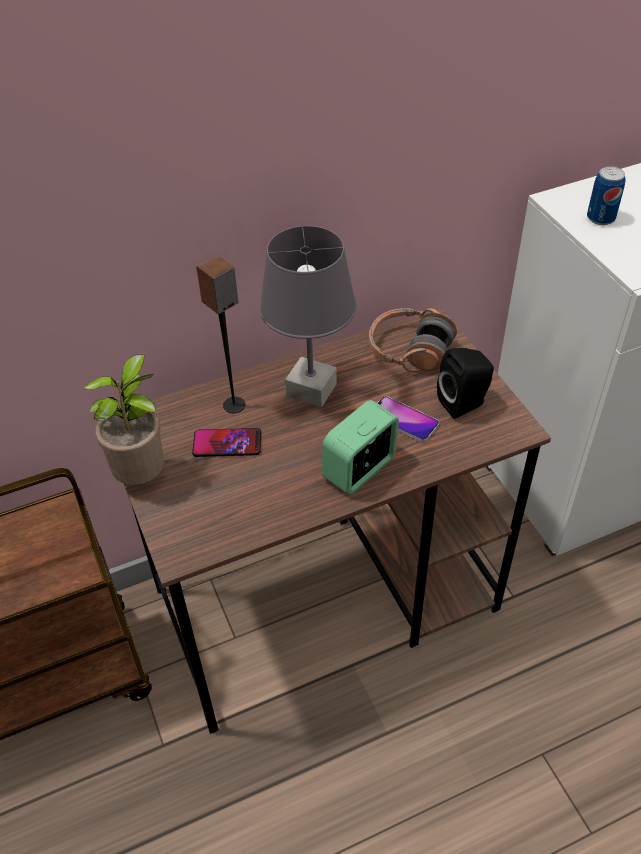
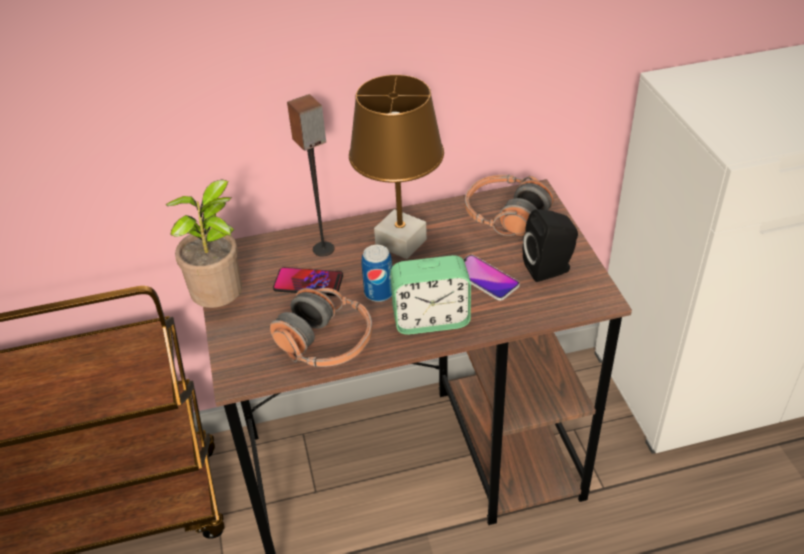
camera: 10 degrees right, 5 degrees down
grey table lamp [259,226,357,407] -> brown table lamp [349,75,444,259]
alarm clock [322,400,399,495] -> alarm clock turned 150 degrees counterclockwise [390,255,471,335]
can [587,166,626,225] -> can moved to [362,245,392,302]
none -> headphones [270,288,372,367]

